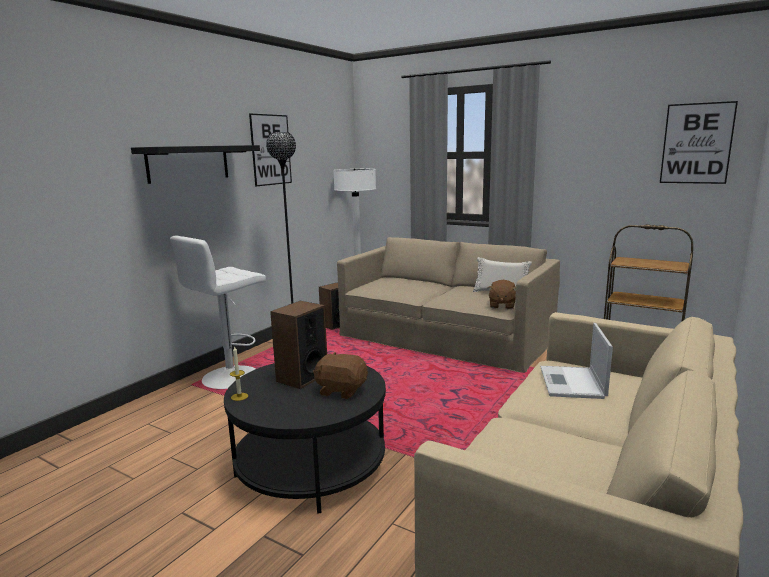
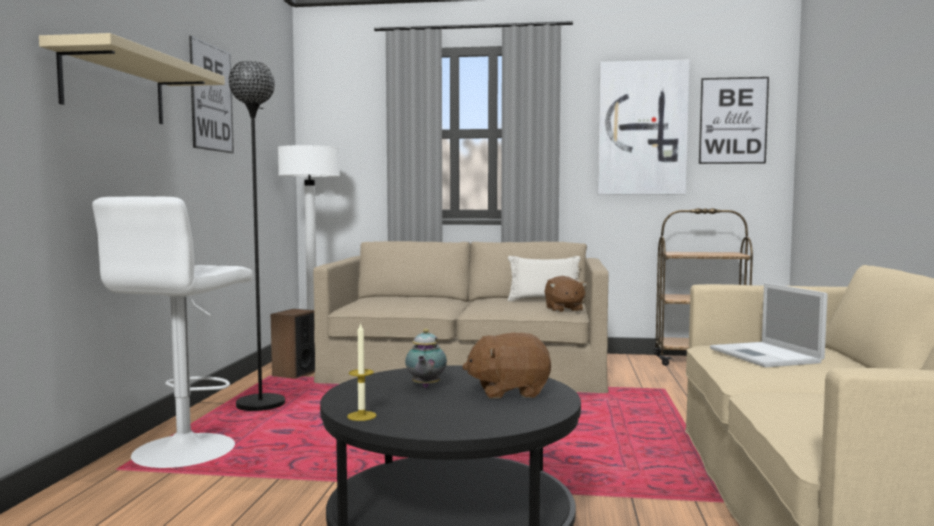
camera: 25 degrees left, 10 degrees down
black shelf [131,145,260,184] -> beige shelf [39,33,225,124]
speaker [270,301,327,389] -> teapot [405,329,447,388]
none -> picture [598,60,690,195]

